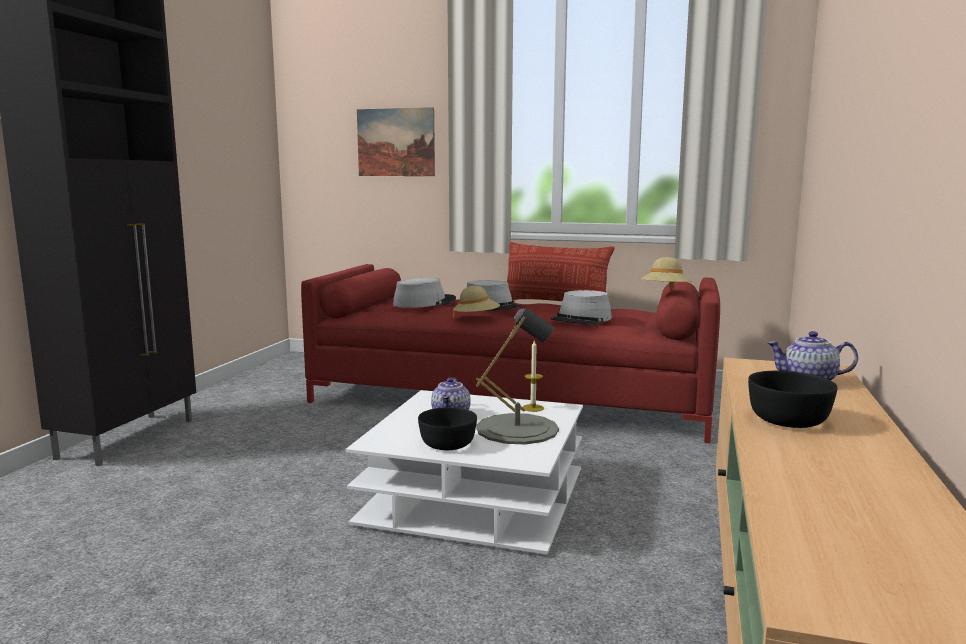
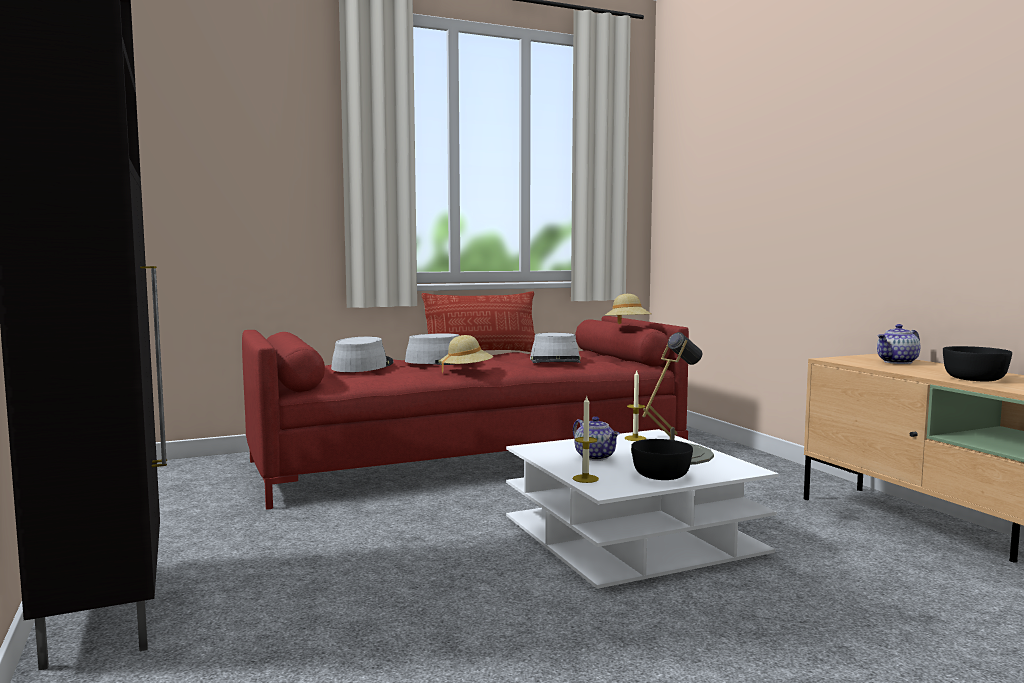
camera: 40 degrees left, 5 degrees down
picture [357,107,435,176] -> none
none -> candle [573,395,599,483]

